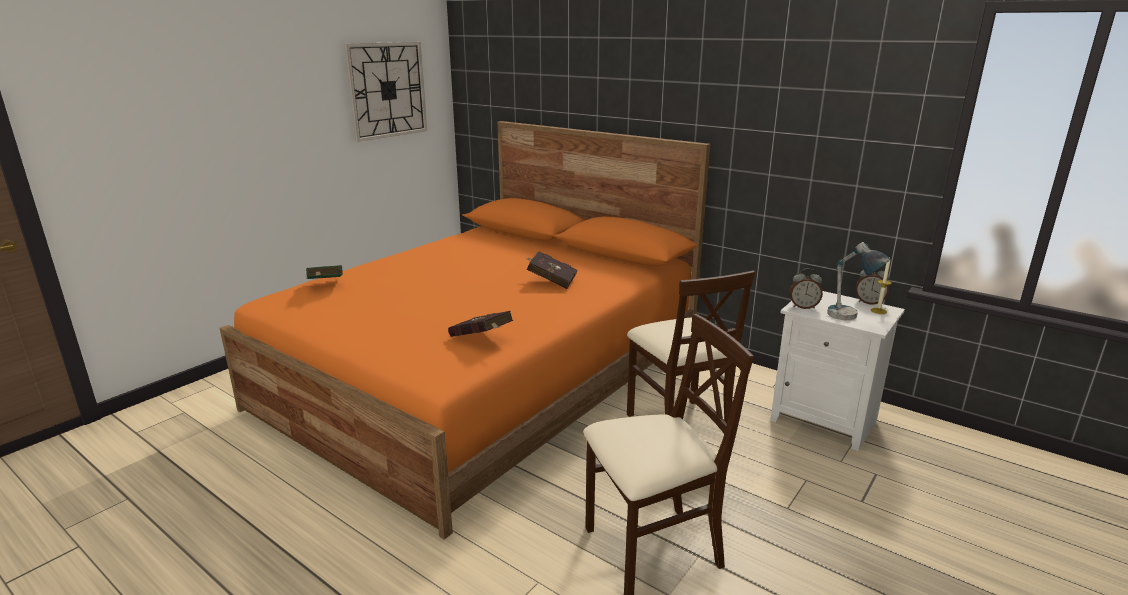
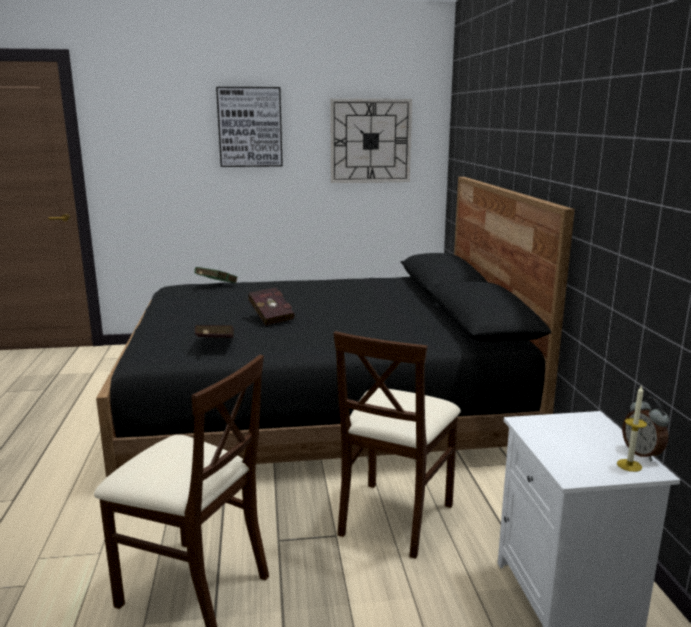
camera: 45 degrees right, 5 degrees down
orange bed [220,121,710,540] -> black bed [96,177,575,478]
red book [527,251,578,289] -> red book moved to [248,288,295,325]
alarm clock [789,268,823,309] -> none
table lamp [827,242,890,320] -> none
none -> picture [216,87,283,167]

